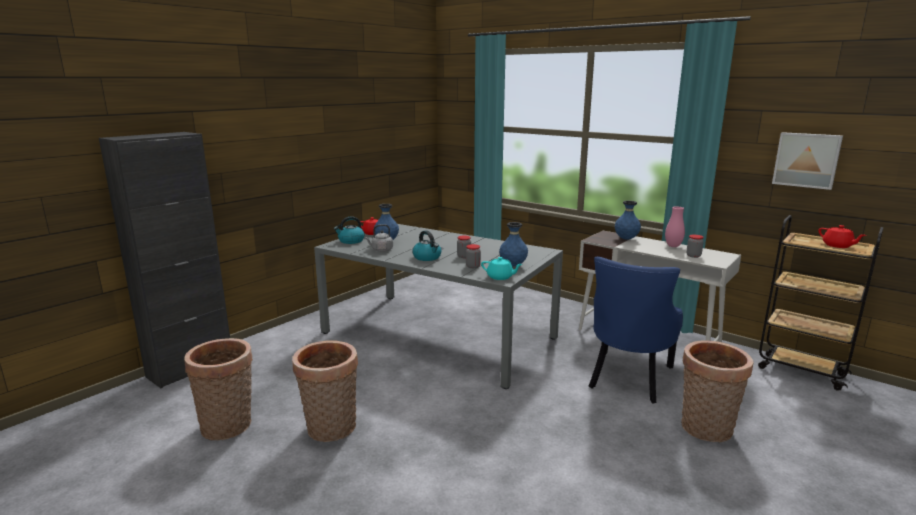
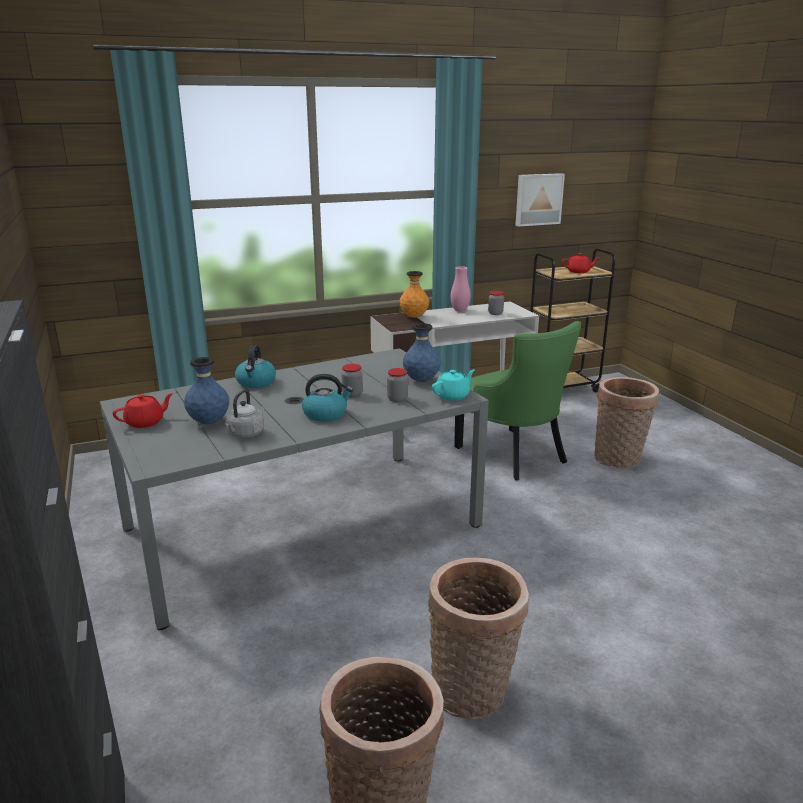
camera: 60 degrees left, 5 degrees up
kettle [334,216,365,244] -> kettle moved to [235,345,276,388]
blue chair [588,256,683,403] -> green chair [454,321,581,480]
blue vase [615,201,641,240] -> orange vase [400,271,429,318]

